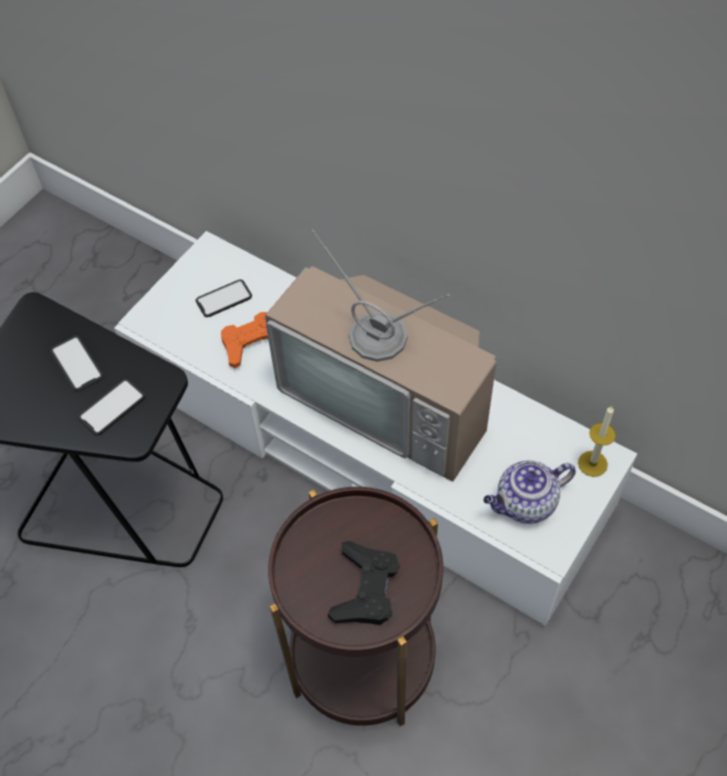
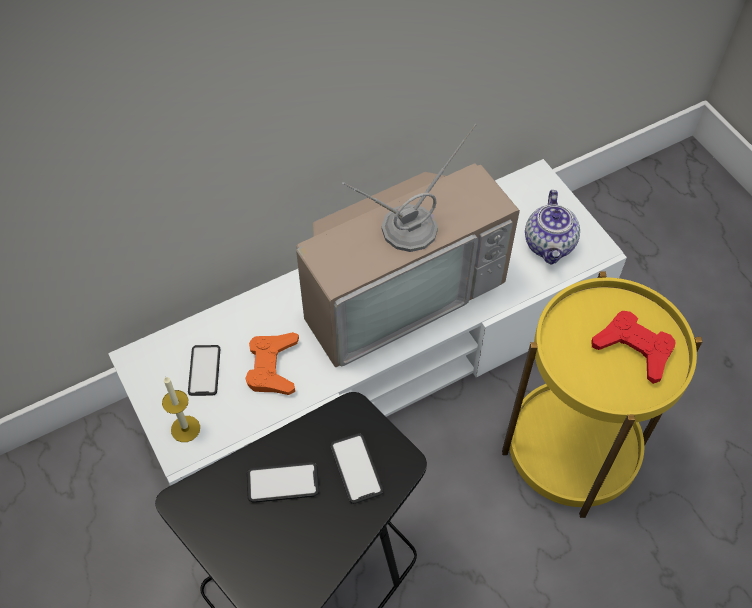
camera: 65 degrees left, 0 degrees up
brown side table [268,487,443,726] -> yellow side table [502,271,702,518]
black game controller [328,541,400,625] -> red game controller [592,311,676,384]
candle [578,406,616,477] -> candle moved to [162,376,200,442]

